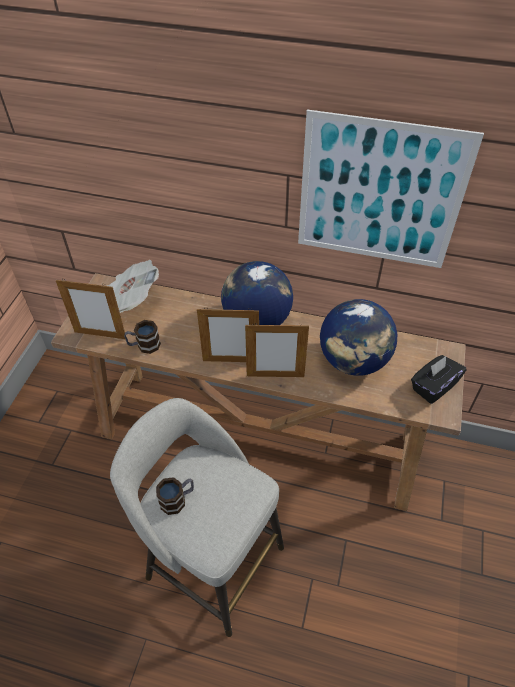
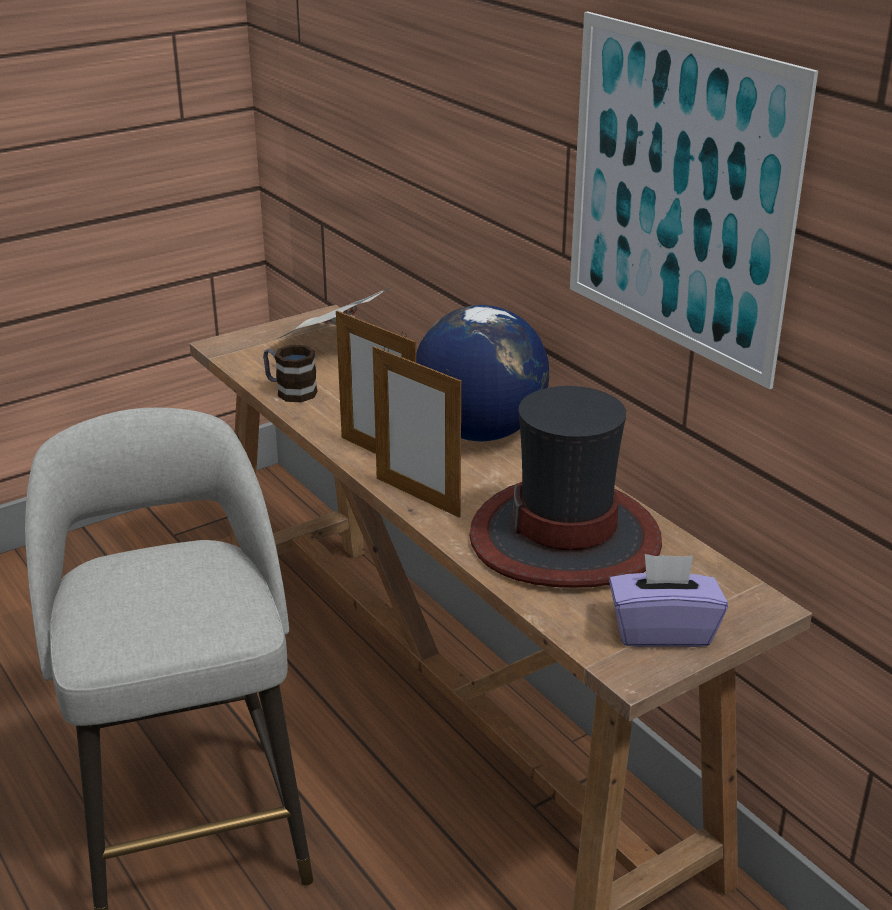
camera: 40 degrees right, 20 degrees down
picture frame [56,279,125,339] -> none
mug [156,477,194,515] -> none
globe [320,299,397,376] -> hat [469,386,662,588]
black tissue box [411,355,467,404] -> purple tissue box [609,554,728,647]

